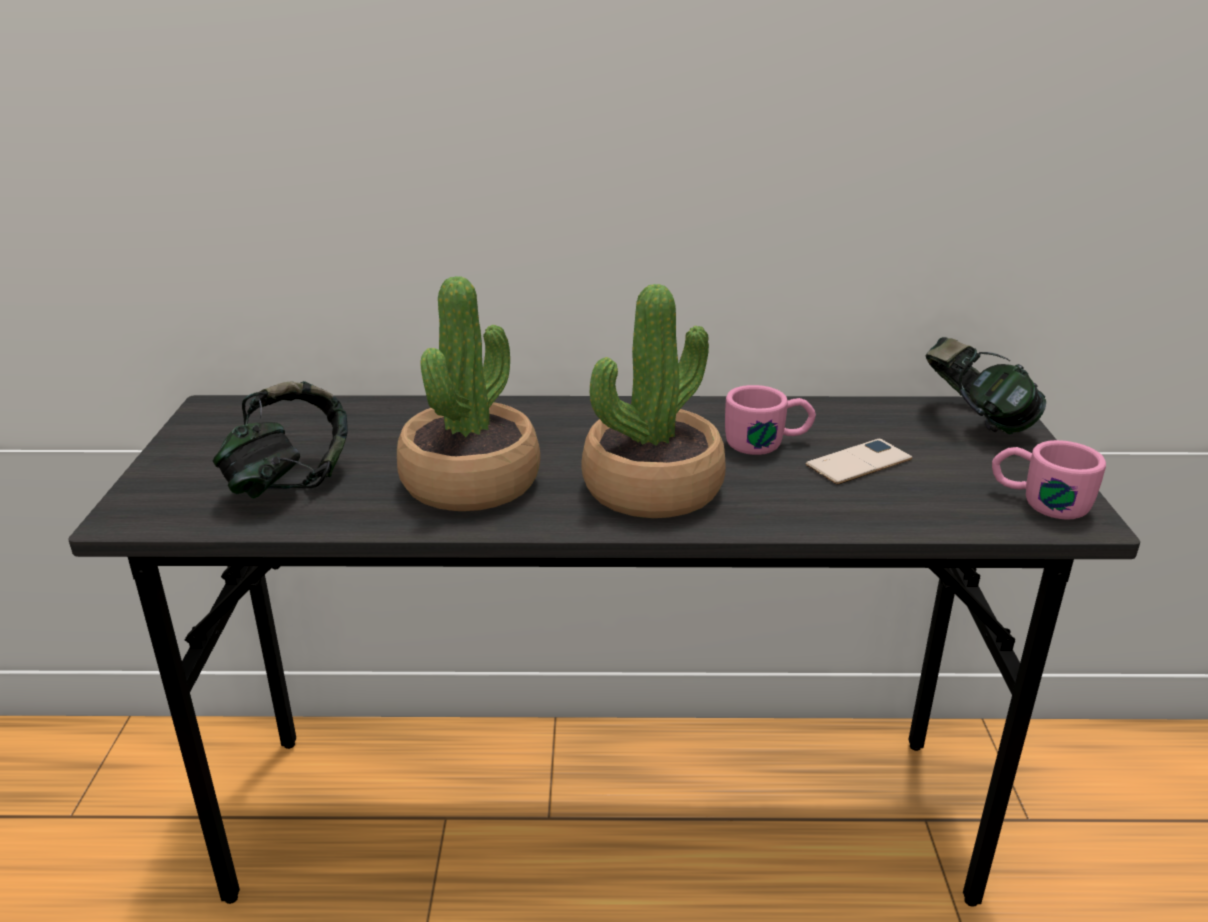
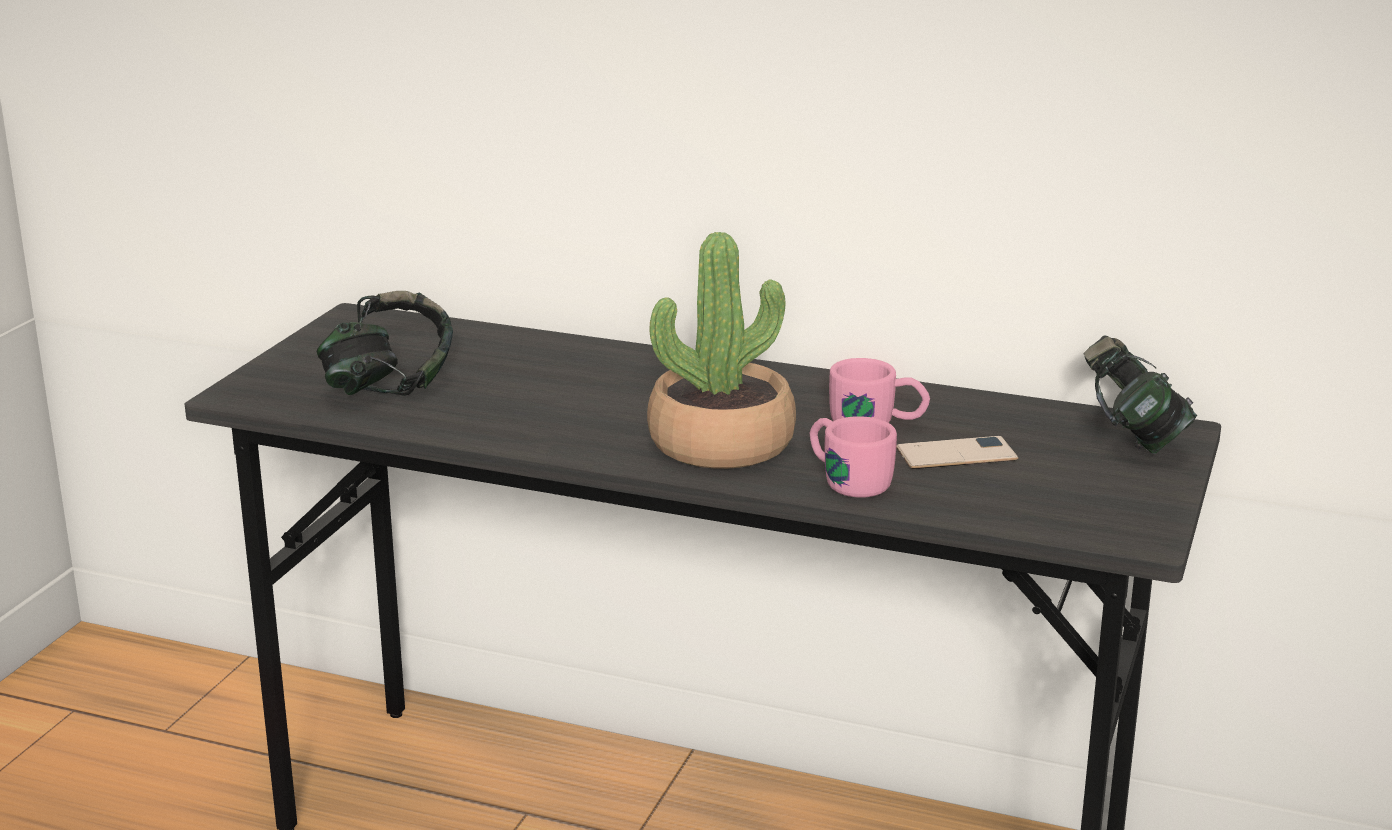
camera: 20 degrees right, 5 degrees down
potted plant [397,276,540,511] -> none
pink mug [992,440,1106,520] -> pink mug moved to [810,416,897,498]

